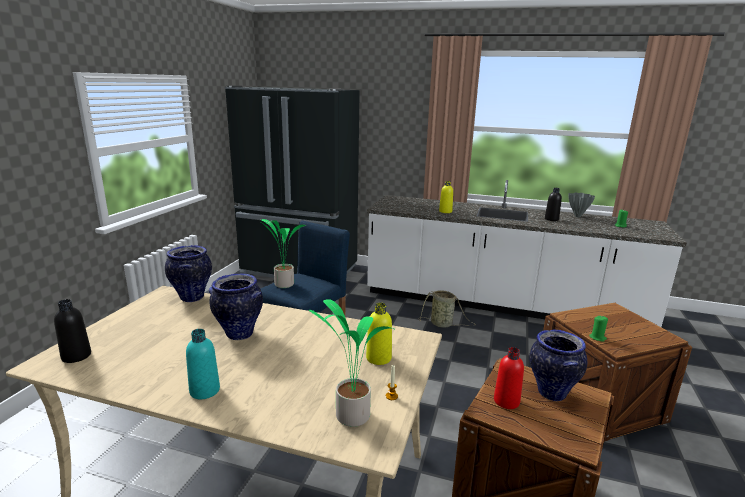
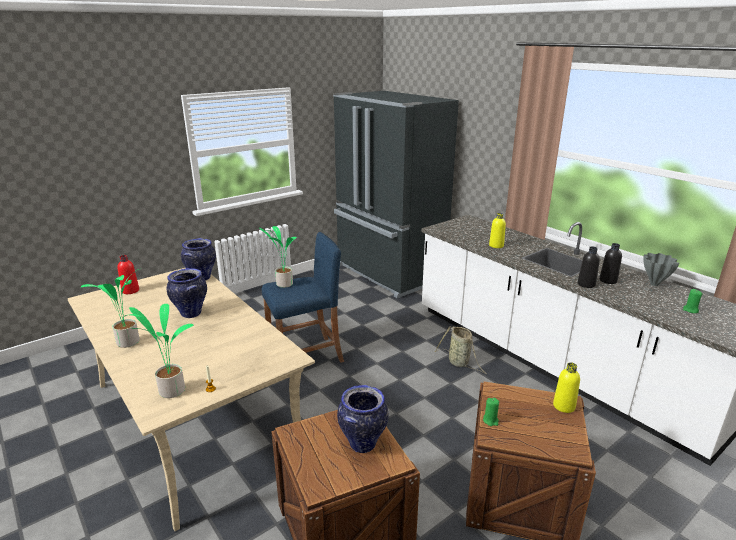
camera: 35 degrees right, 5 degrees up
black bottle [54,299,91,363] -> black bottle moved to [578,246,600,288]
turquoise bottle [186,329,220,399] -> potted plant [81,268,142,348]
yellow bottle [366,303,392,365] -> yellow bottle moved to [553,362,580,413]
red bottle [494,347,524,409] -> red bottle moved to [118,255,139,294]

